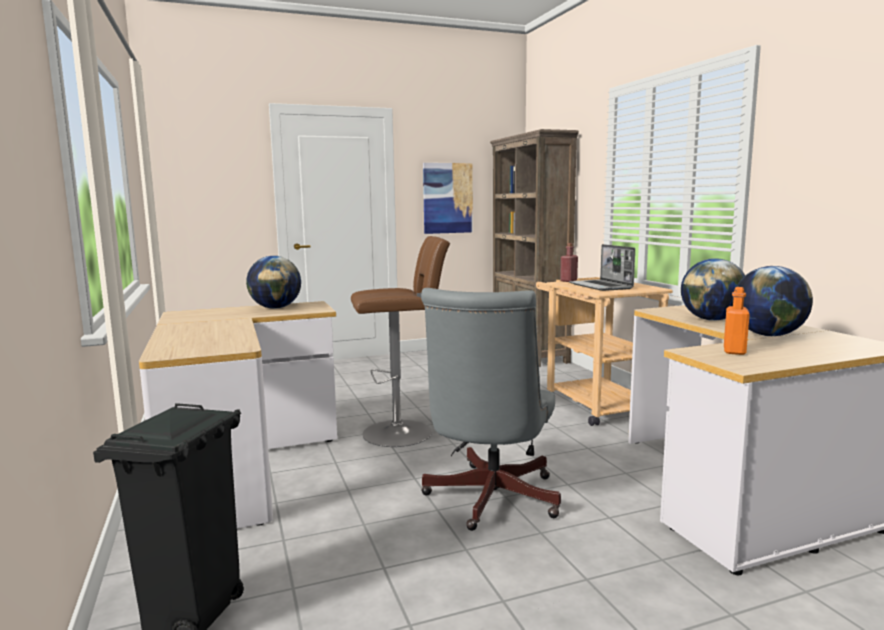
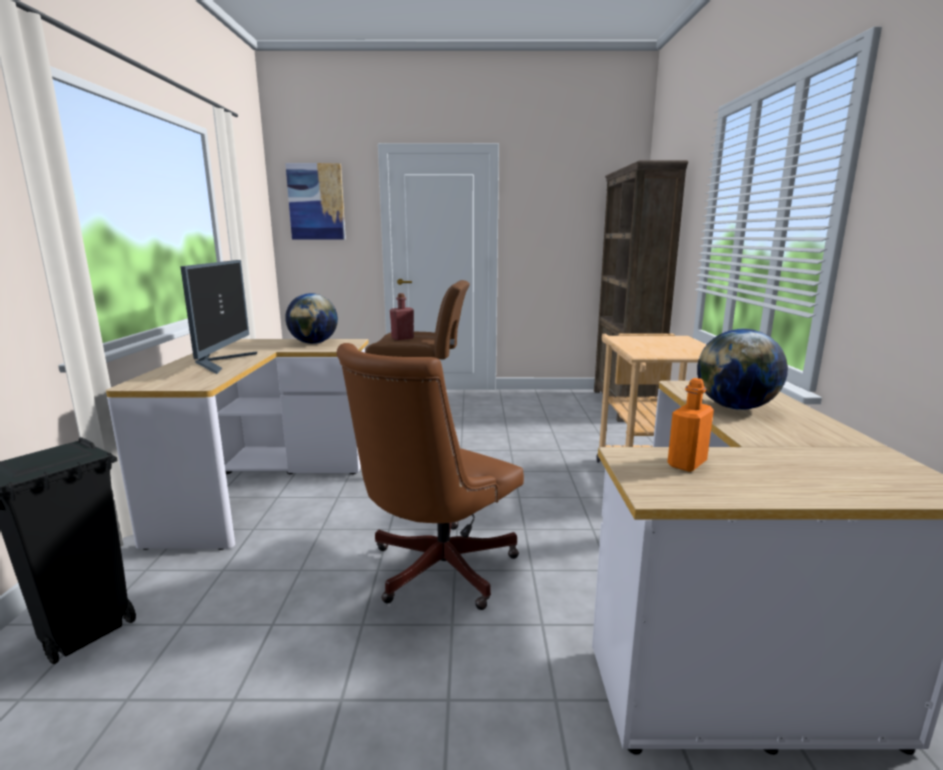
camera: 20 degrees right, 5 degrees up
grey office chair [421,288,561,531] -> brown office chair [336,343,524,610]
picture [423,163,473,234] -> picture moved to [285,163,346,239]
red bottle [560,243,578,282] -> red bottle moved to [390,293,414,340]
laptop [569,244,635,291] -> none
globe [733,266,813,336] -> none
none -> monitor [180,260,257,374]

